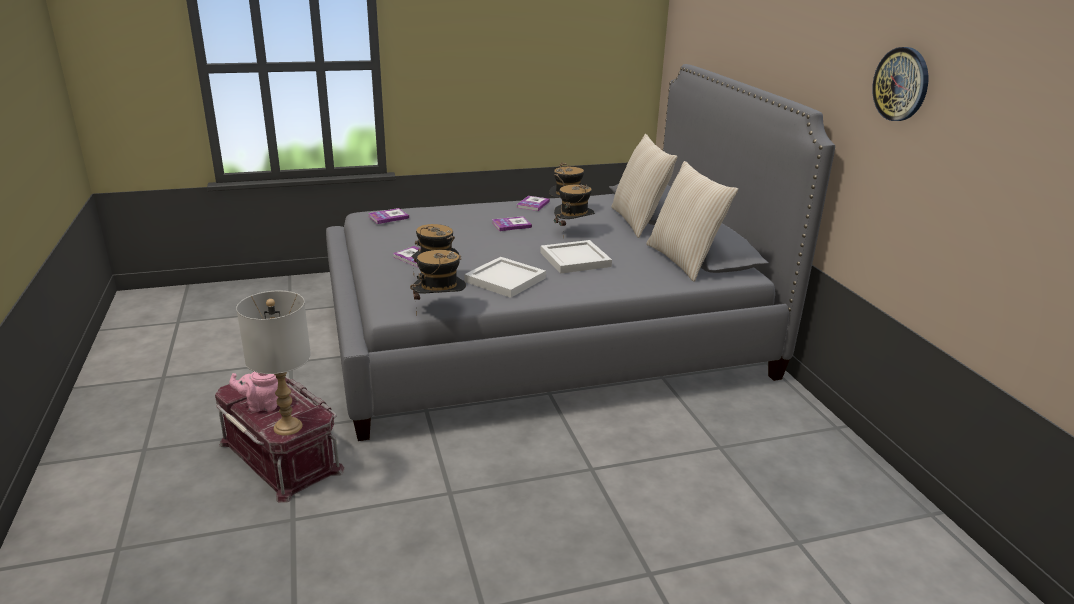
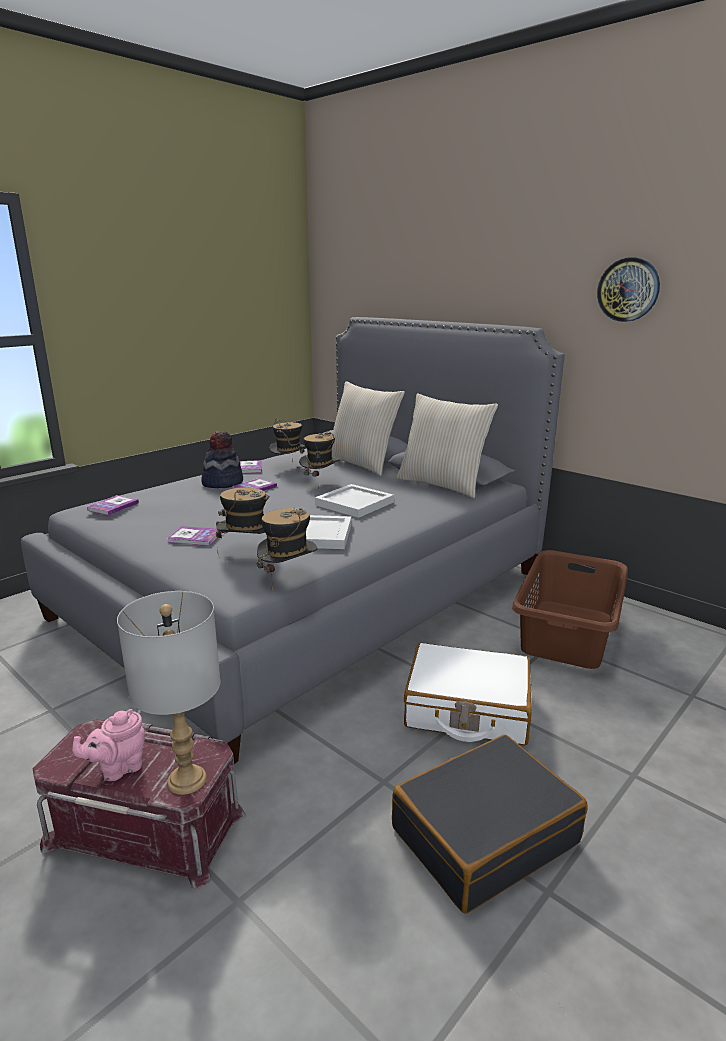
camera: 30 degrees left, 5 degrees down
none -> hat [201,431,243,488]
none -> black suitcase [392,734,588,914]
none -> white suitcase [404,643,532,746]
none -> brown laundry basket [512,550,628,669]

